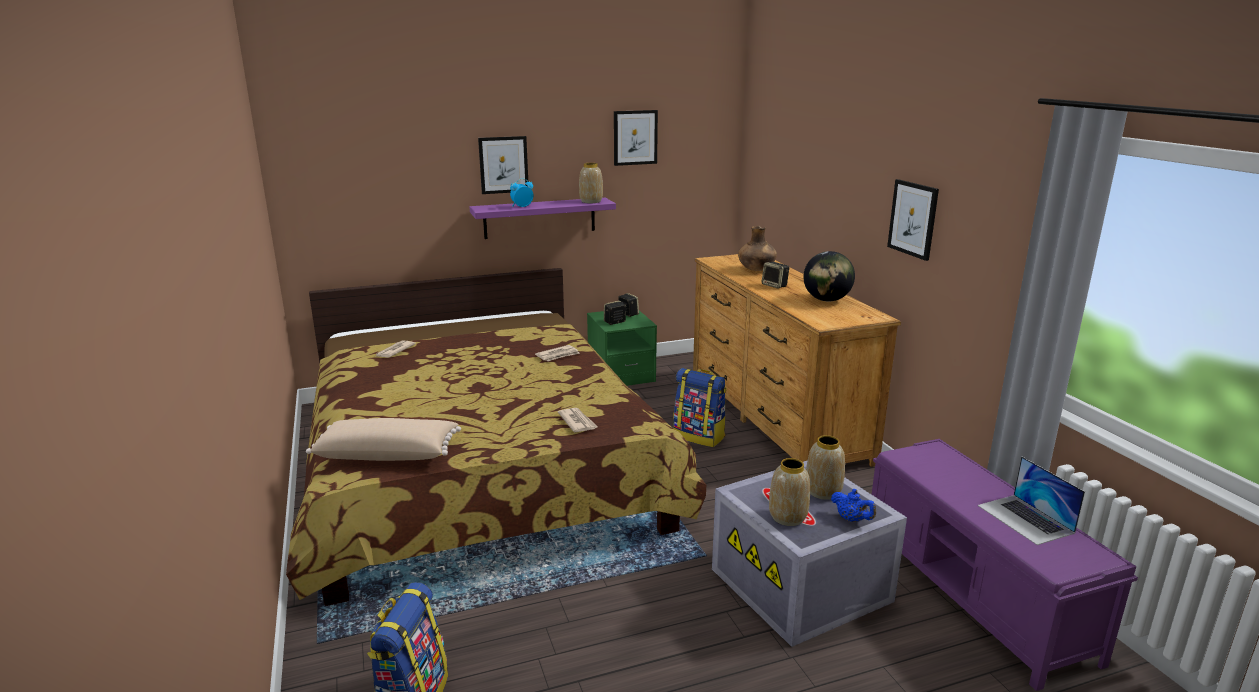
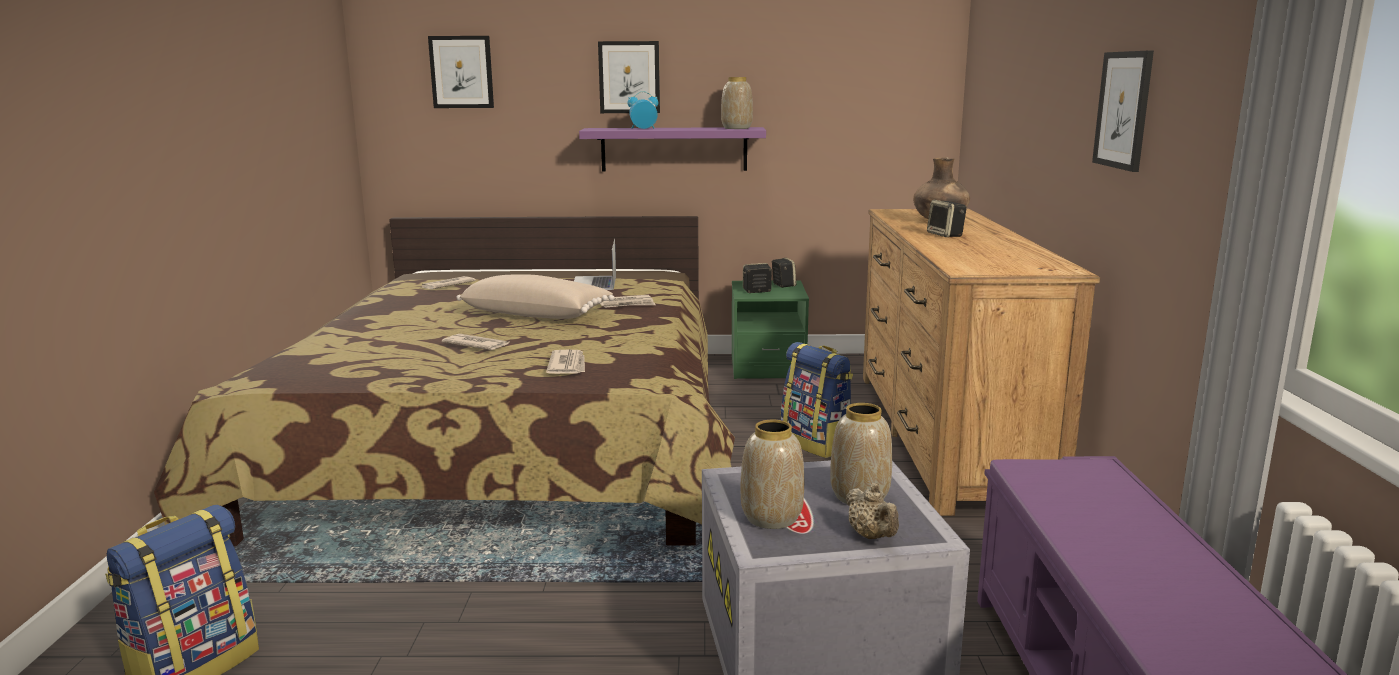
camera: 20 degrees right, 5 degrees down
beige pillow [306,418,461,461] -> beige pillow moved to [457,274,614,319]
picture [614,110,658,166] -> picture moved to [428,36,494,108]
globe [803,251,855,301] -> none
blue teapot [831,489,876,522] -> beige teapot [845,483,899,539]
laptop [978,456,1085,545] -> laptop moved to [574,239,616,290]
none -> newspaper [442,334,509,350]

